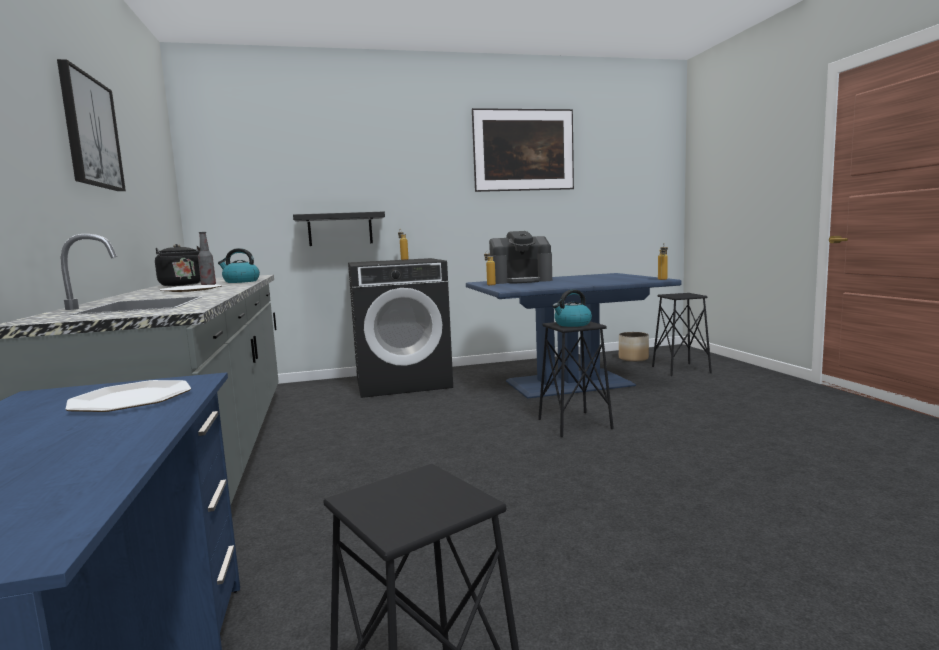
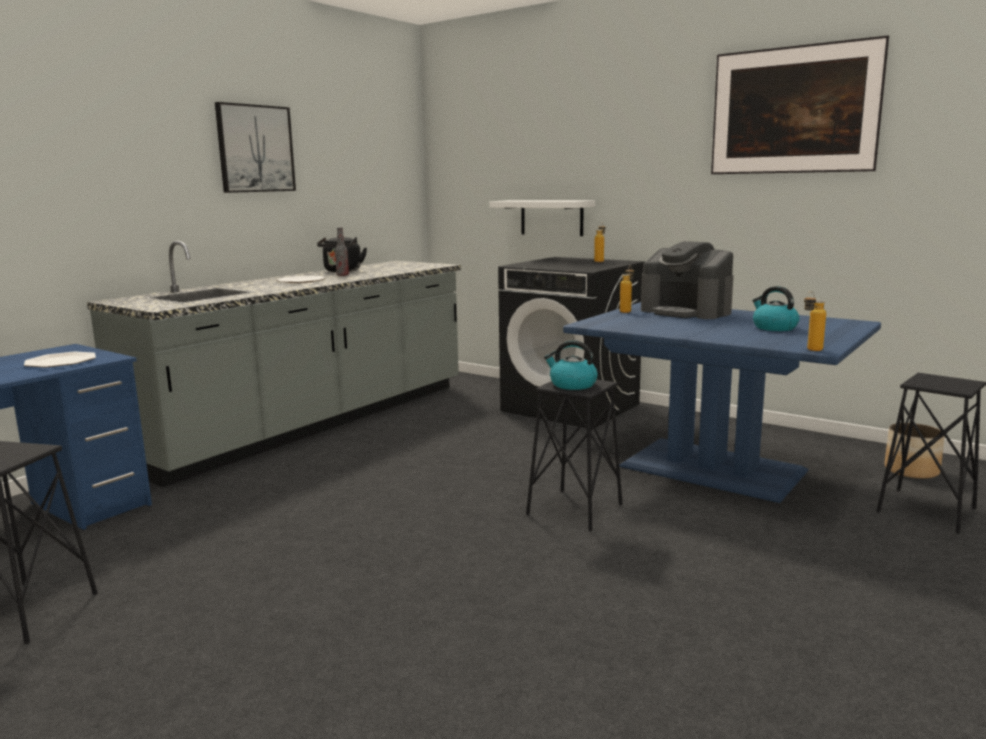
camera: 50 degrees right, 5 degrees up
kettle [218,248,260,283] -> kettle moved to [752,286,799,331]
black shelf [293,212,385,246] -> white shelf [489,200,595,236]

